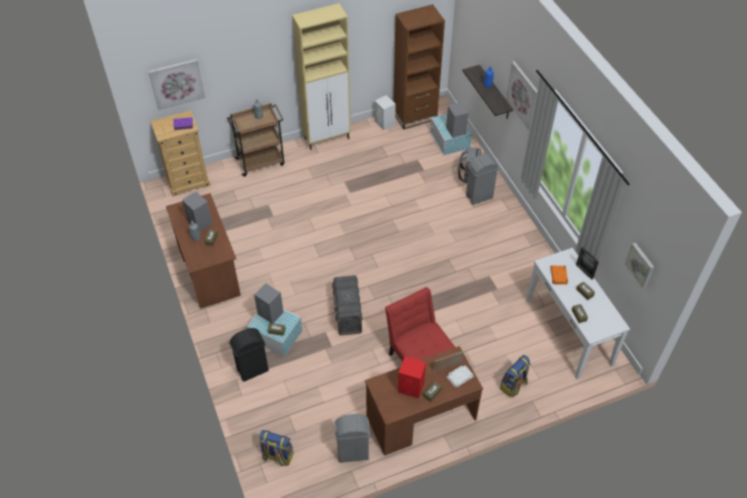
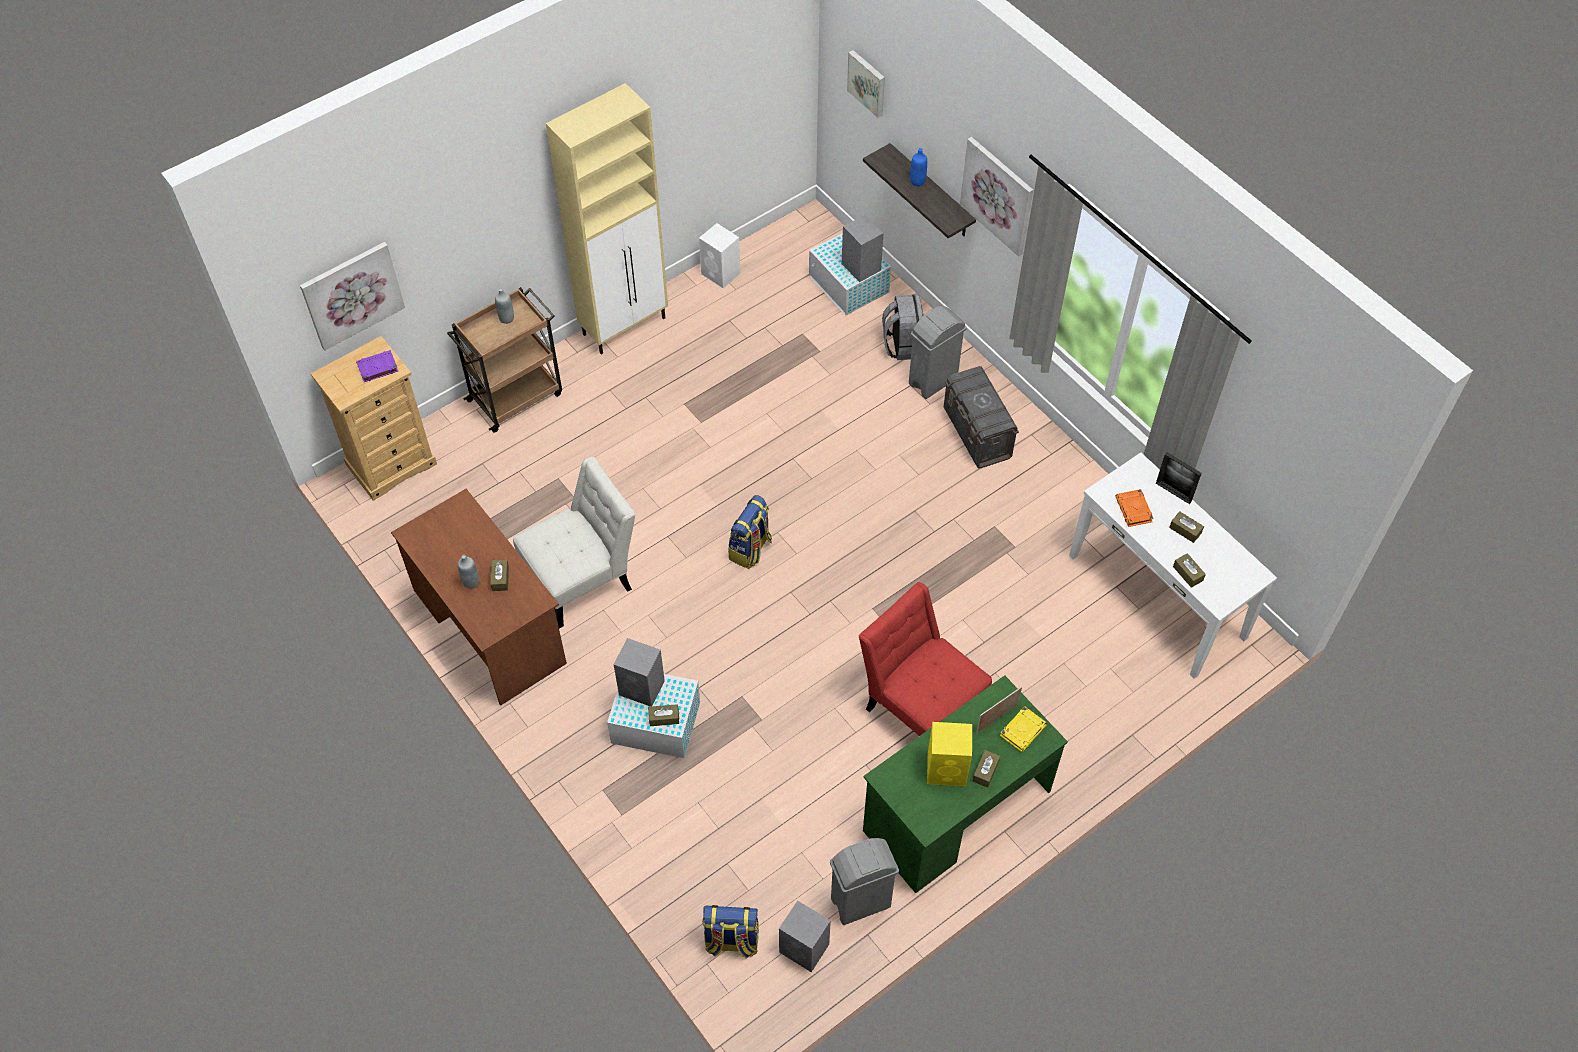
camera: 15 degrees left, 5 degrees up
grey speaker [182,191,212,232] -> grey speaker moved to [779,901,831,972]
black trash can [229,328,269,382] -> none
grey storage box [332,275,363,335] -> grey storage box moved to [944,366,1019,469]
brown desk [365,346,483,456] -> green desk [863,675,1068,893]
brown bookcase [393,4,445,130] -> none
red speaker [398,356,426,399] -> yellow speaker [927,722,972,786]
white book [446,364,474,388] -> yellow book [1000,706,1047,752]
backpack [500,355,531,397] -> backpack moved to [728,495,772,569]
picture [625,243,654,288] -> picture moved to [847,50,885,118]
none -> white chair [513,457,636,629]

